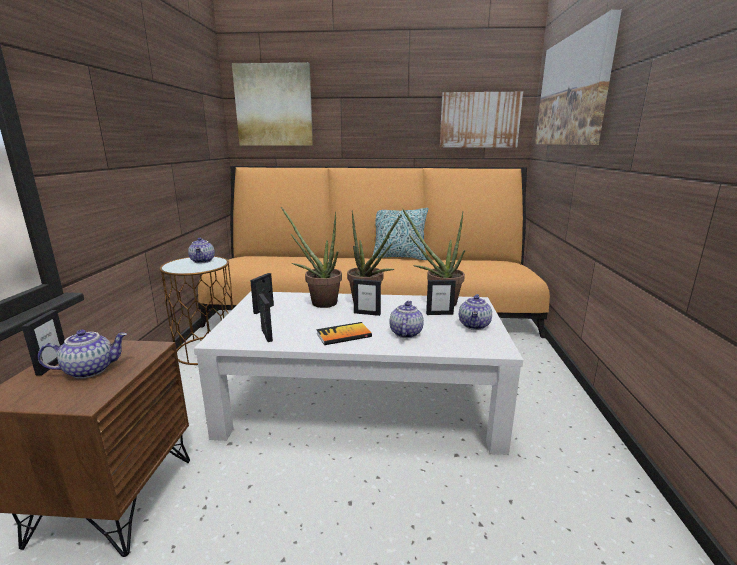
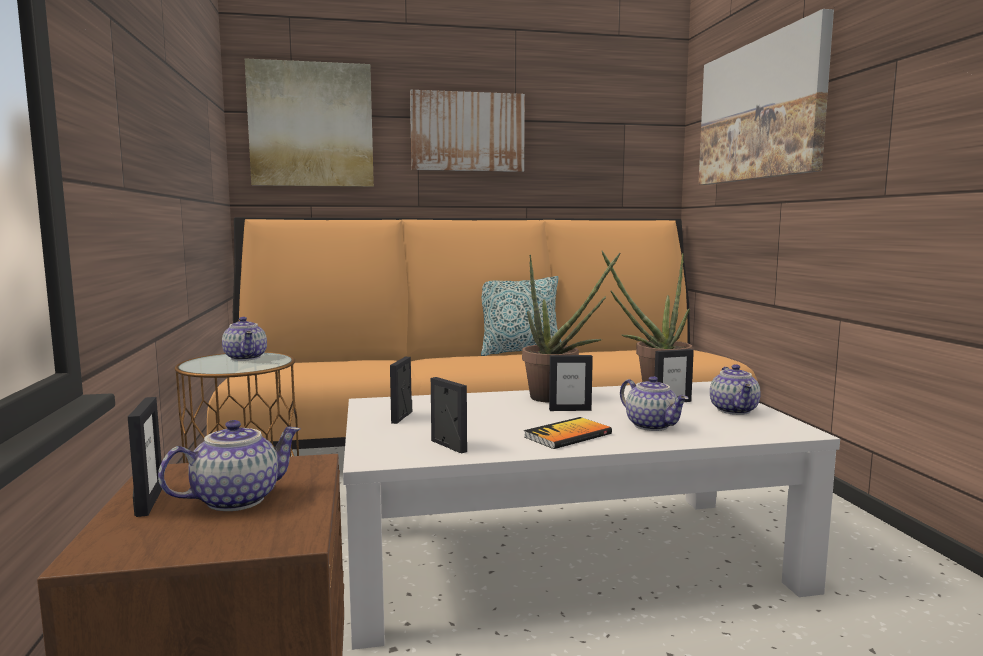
camera: 15 degrees left, 10 degrees down
potted plant [281,207,342,308] -> none
teapot [389,301,424,338] -> teapot turned 150 degrees clockwise [620,376,689,431]
picture [439,92,523,147] -> picture moved to [410,90,525,172]

